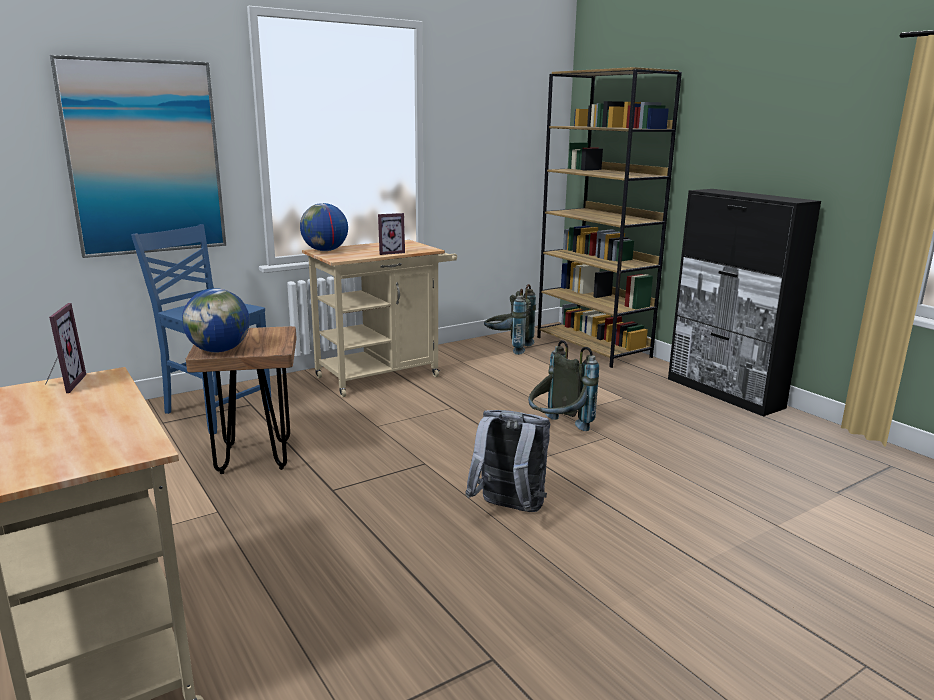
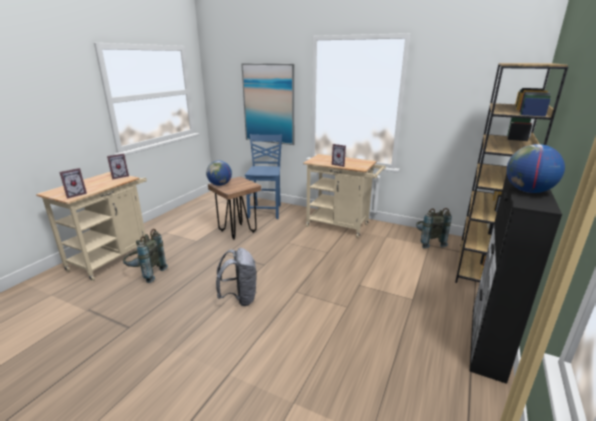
camera: 60 degrees right, 5 degrees up
globe [300,203,348,251] -> globe moved to [507,144,565,193]
grey backpack [528,340,599,431] -> grey backpack moved to [123,229,168,283]
none -> picture frame [59,168,87,199]

